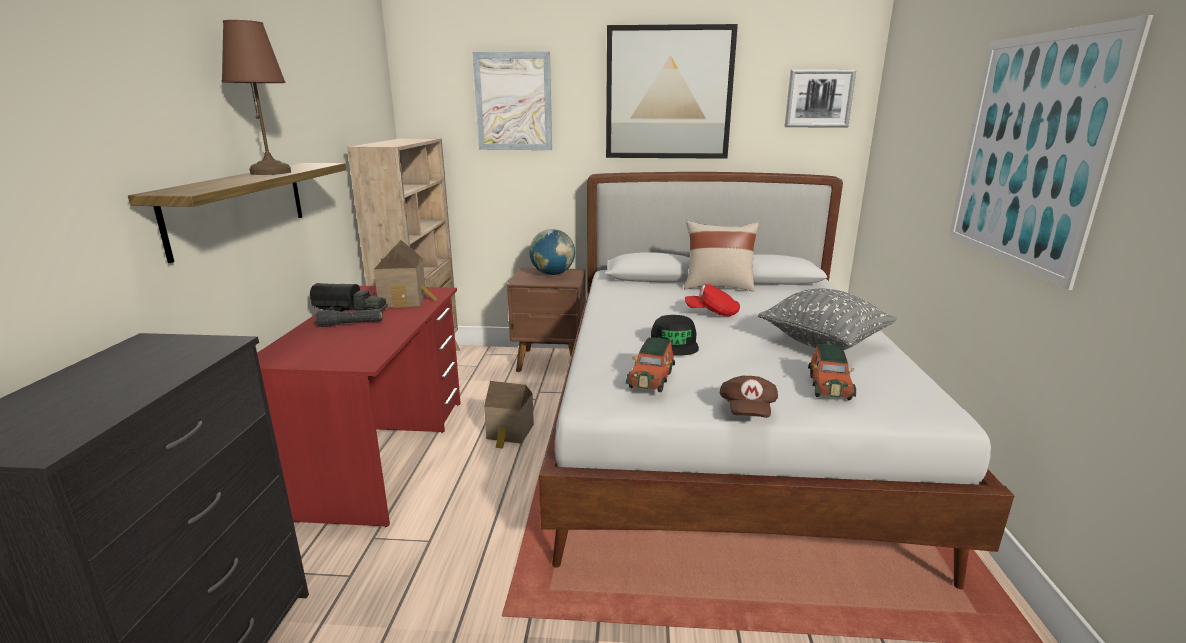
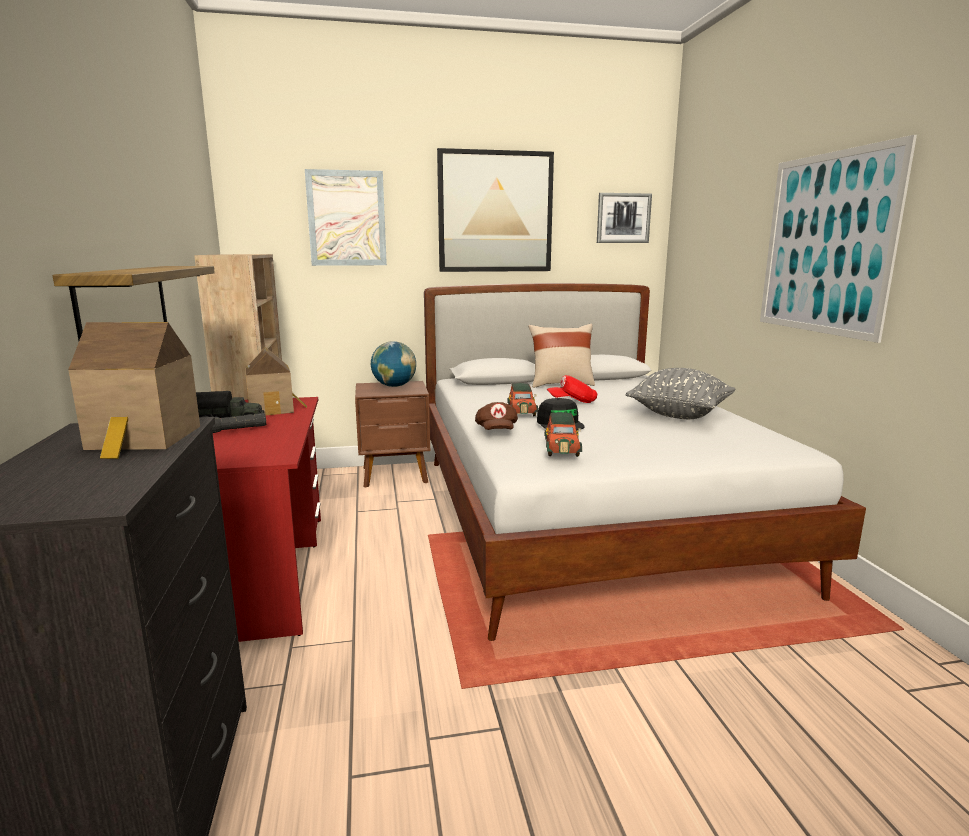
camera: 15 degrees left, 5 degrees down
brown table lamp [222,20,291,175] -> none
toy house [484,381,534,449] -> toy house moved to [68,322,200,459]
brown cap [720,376,778,418] -> brown cap moved to [475,402,518,430]
toy car [808,344,856,400] -> toy car moved to [507,383,538,416]

